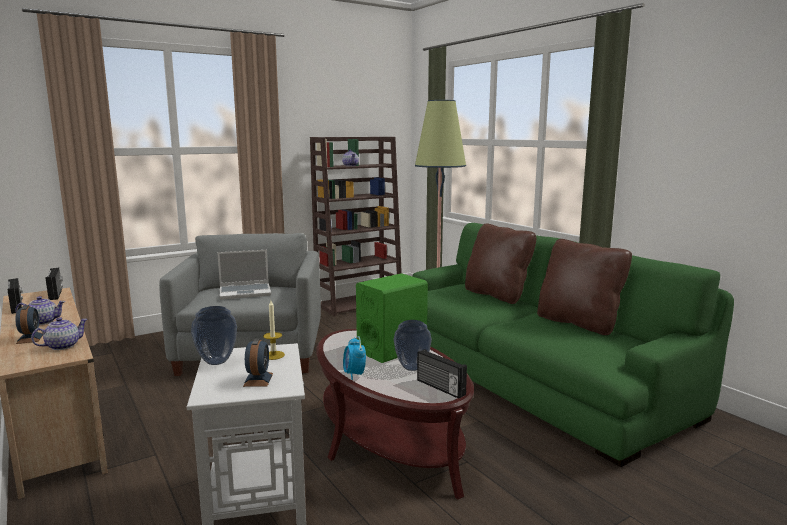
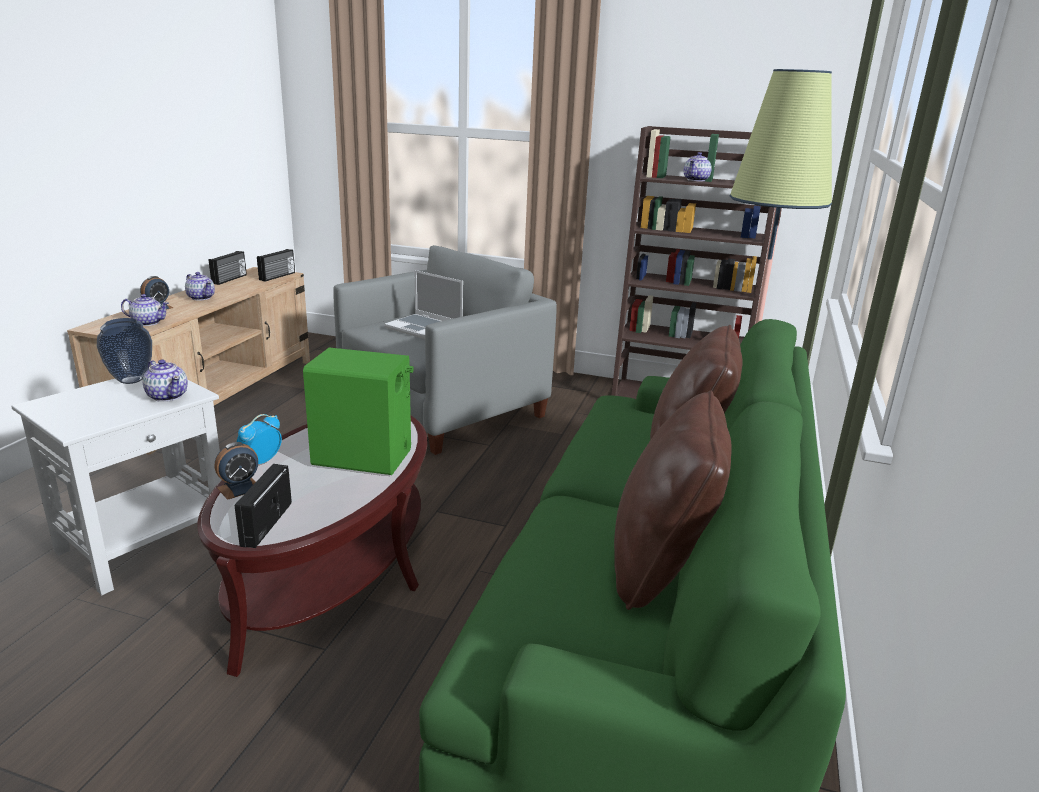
camera: 50 degrees right, 10 degrees up
alarm clock [243,339,273,387] -> alarm clock moved to [215,442,258,500]
candle [263,300,285,360] -> teapot [142,359,188,402]
vase [394,320,432,371] -> none

